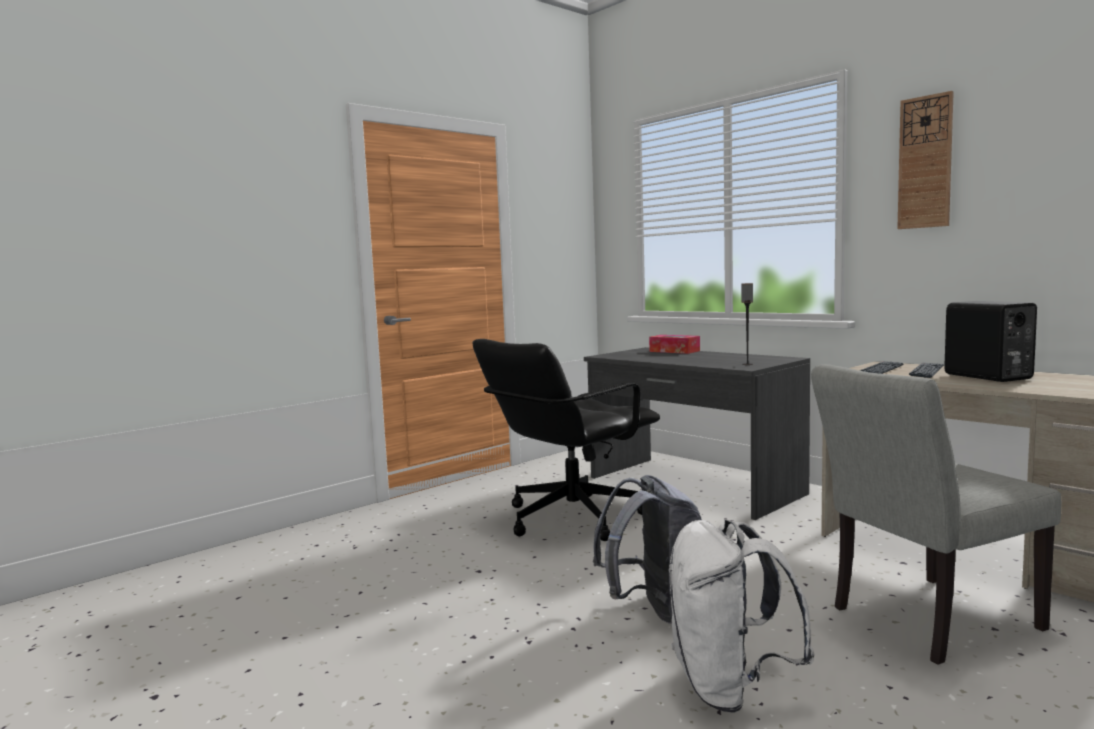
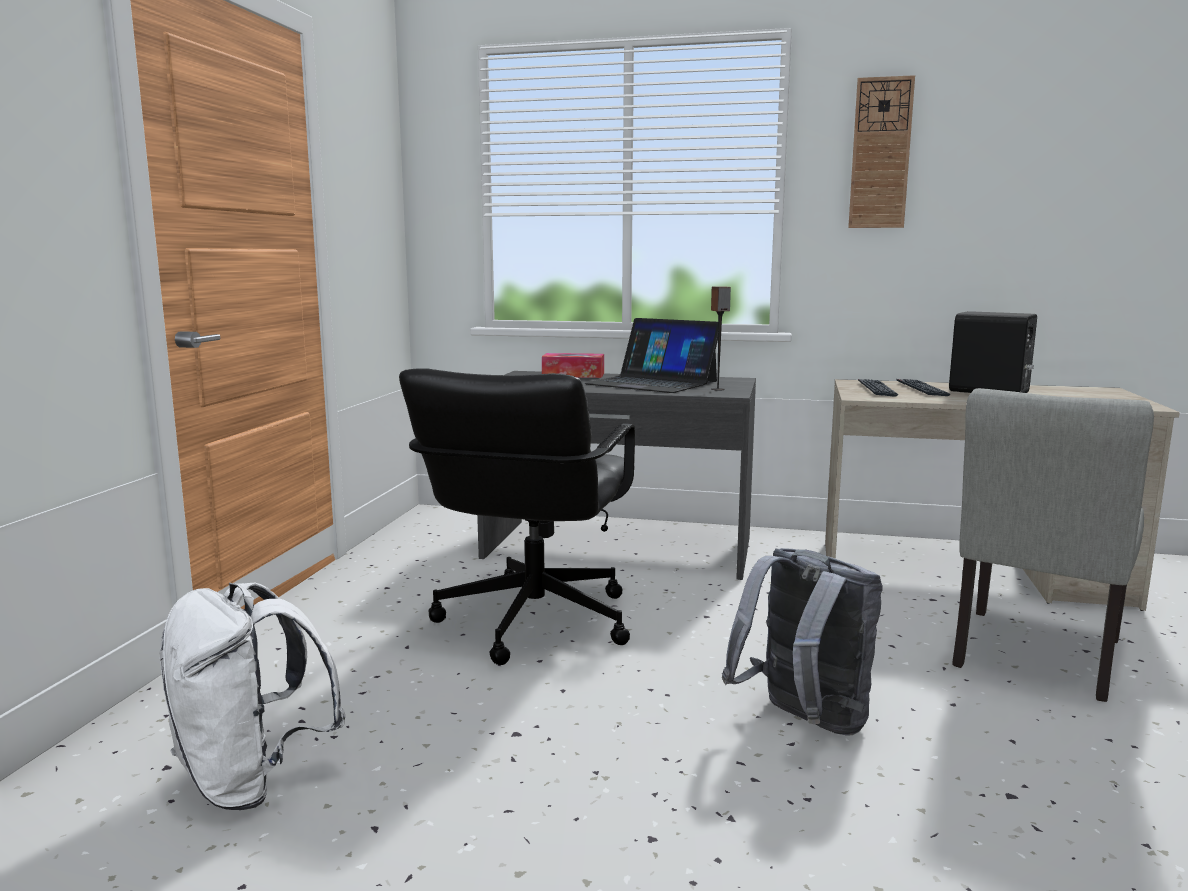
camera: 35 degrees left, 5 degrees up
white backpack [669,519,814,713] -> white backpack moved to [159,583,346,810]
none -> laptop [584,318,718,393]

